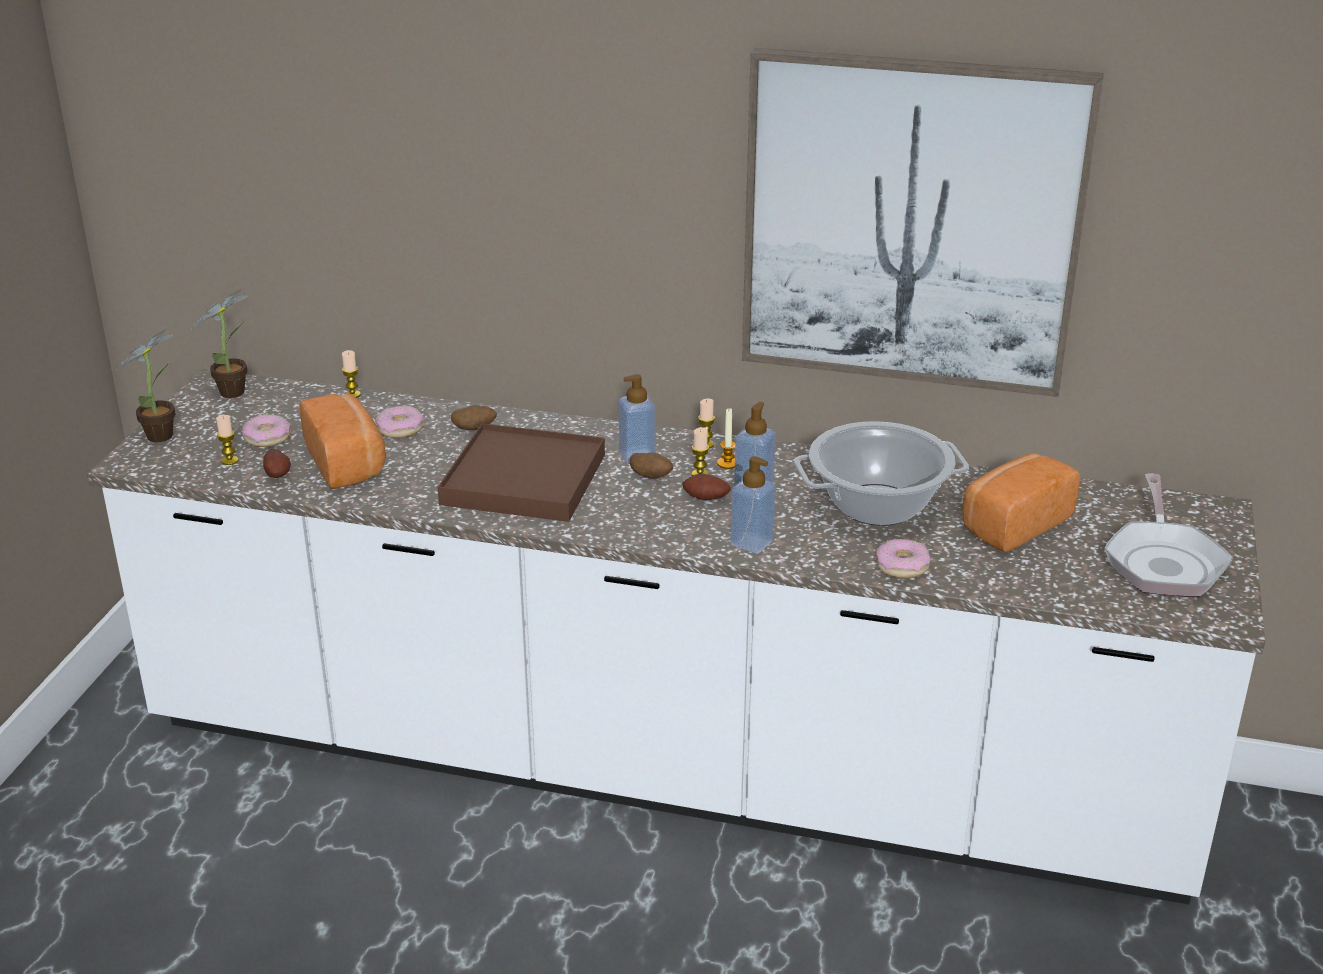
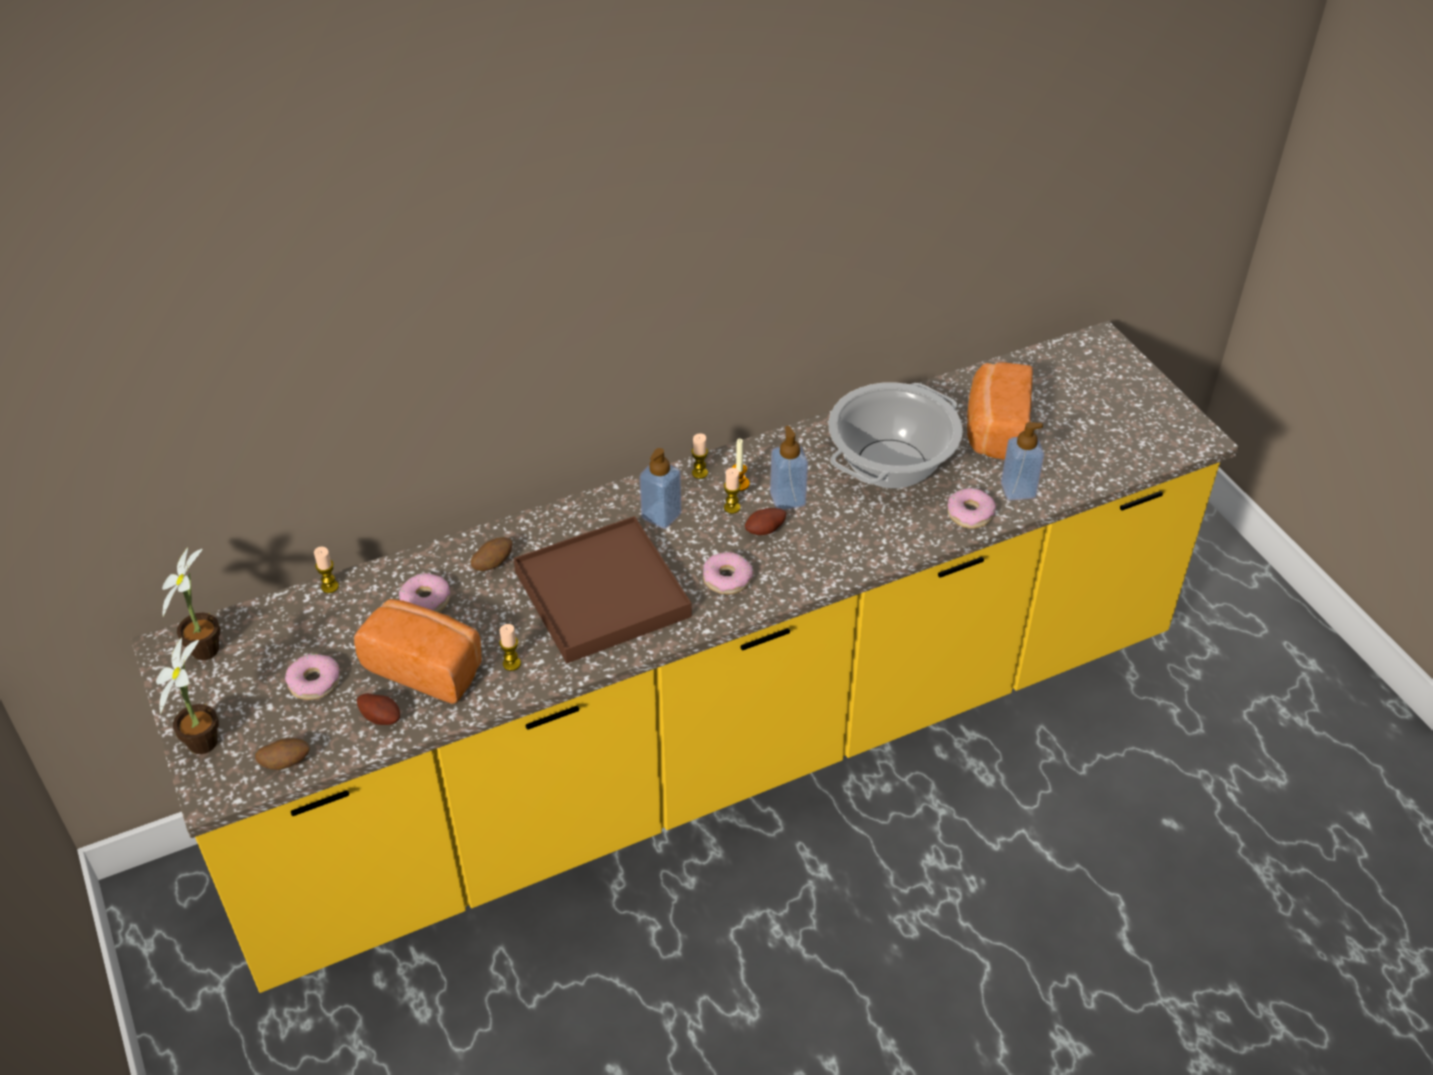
camera: 40 degrees left, 15 degrees up
white counter [87,369,1265,905] -> yellow counter [131,321,1239,993]
candle [216,415,238,465] -> candle moved to [499,624,521,671]
potato [630,452,673,479] -> potato moved to [255,738,310,770]
soap dispenser [730,456,776,554] -> soap dispenser moved to [1001,422,1044,500]
picture [742,48,1104,397] -> none
frying pan [1104,473,1233,596] -> none
none -> donut [703,552,753,595]

